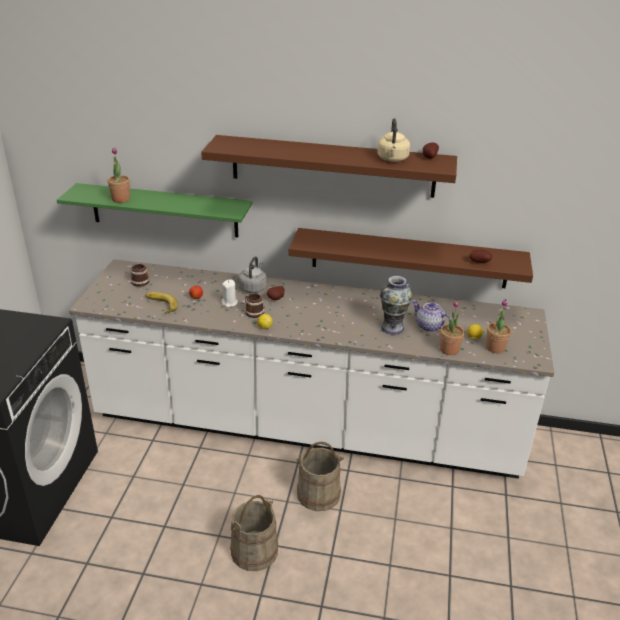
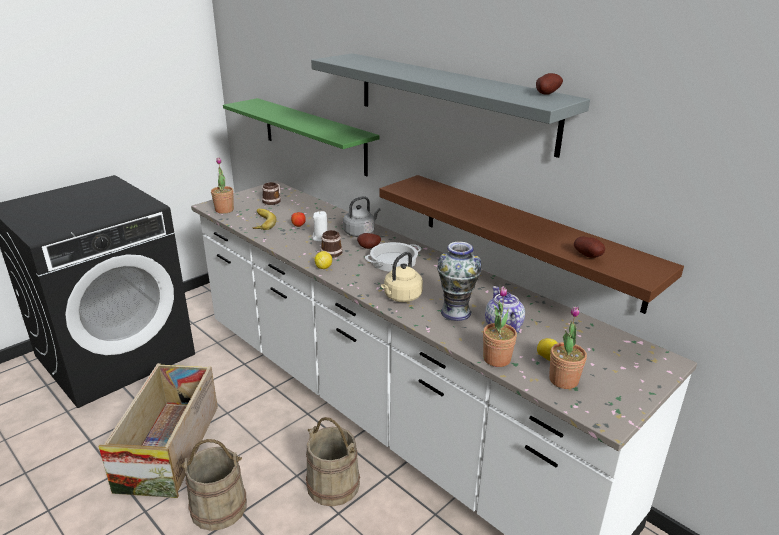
camera: 35 degrees right, 5 degrees down
potted plant [108,147,130,203] -> potted plant moved to [211,158,234,214]
brown shelf [201,135,457,198] -> grey shelf [311,53,590,158]
beige kettle [377,118,410,162] -> beige kettle moved to [381,252,423,302]
none -> crate [98,363,218,498]
none -> cooking pot [365,242,421,272]

